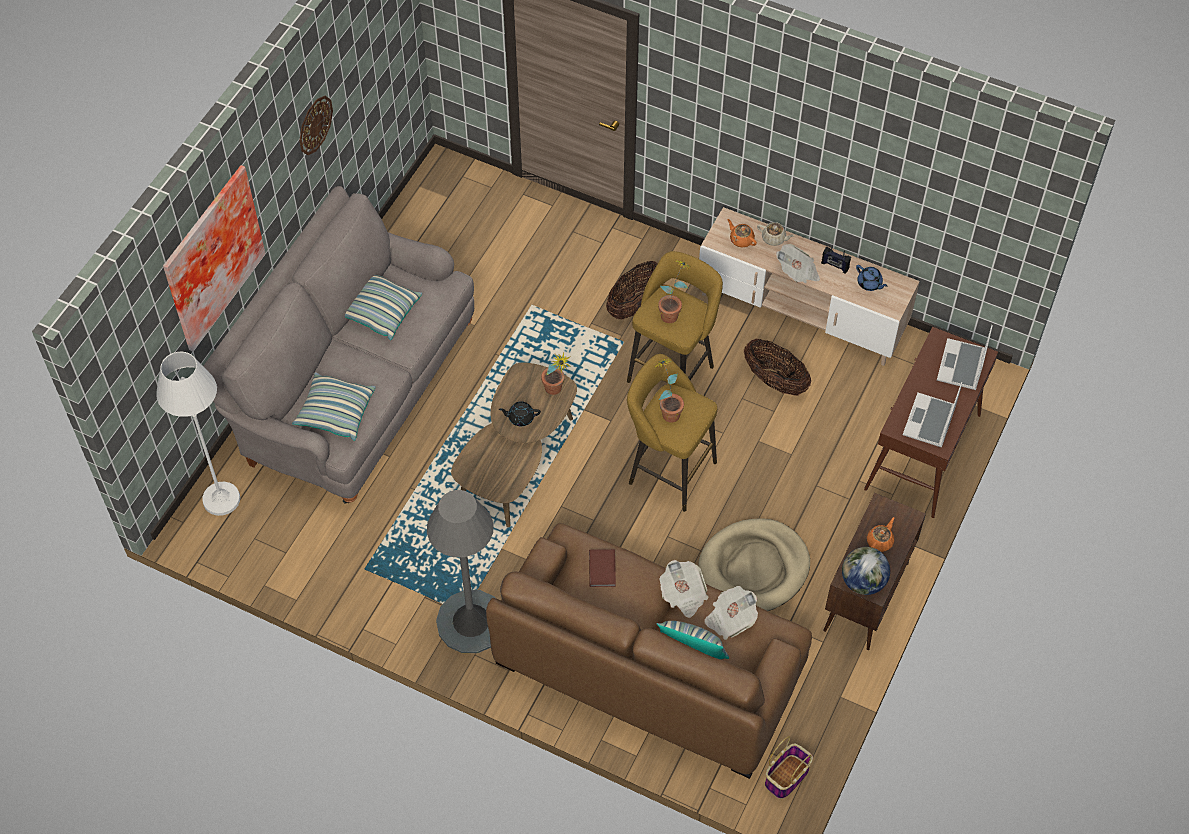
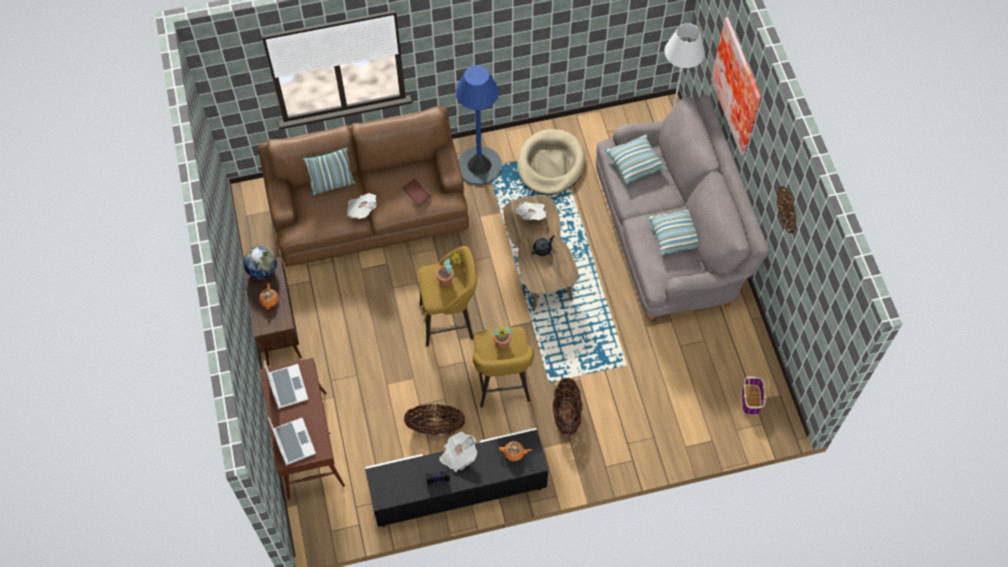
camera: 140 degrees right, 5 degrees up
grey floor lamp [427,490,495,653] -> blue floor lamp [456,65,502,186]
potted plant [541,353,571,395] -> none
beige dog bed [698,518,810,611] -> beige dog bed moved to [517,129,585,195]
beige tv stand [699,207,920,366] -> black tv stand [365,428,548,527]
newspaper [704,586,758,640] -> newspaper moved to [515,202,547,220]
beige teapot [757,222,794,246] -> none
basket [765,736,813,799] -> basket moved to [742,375,769,415]
blue teapot [856,265,888,291] -> none

